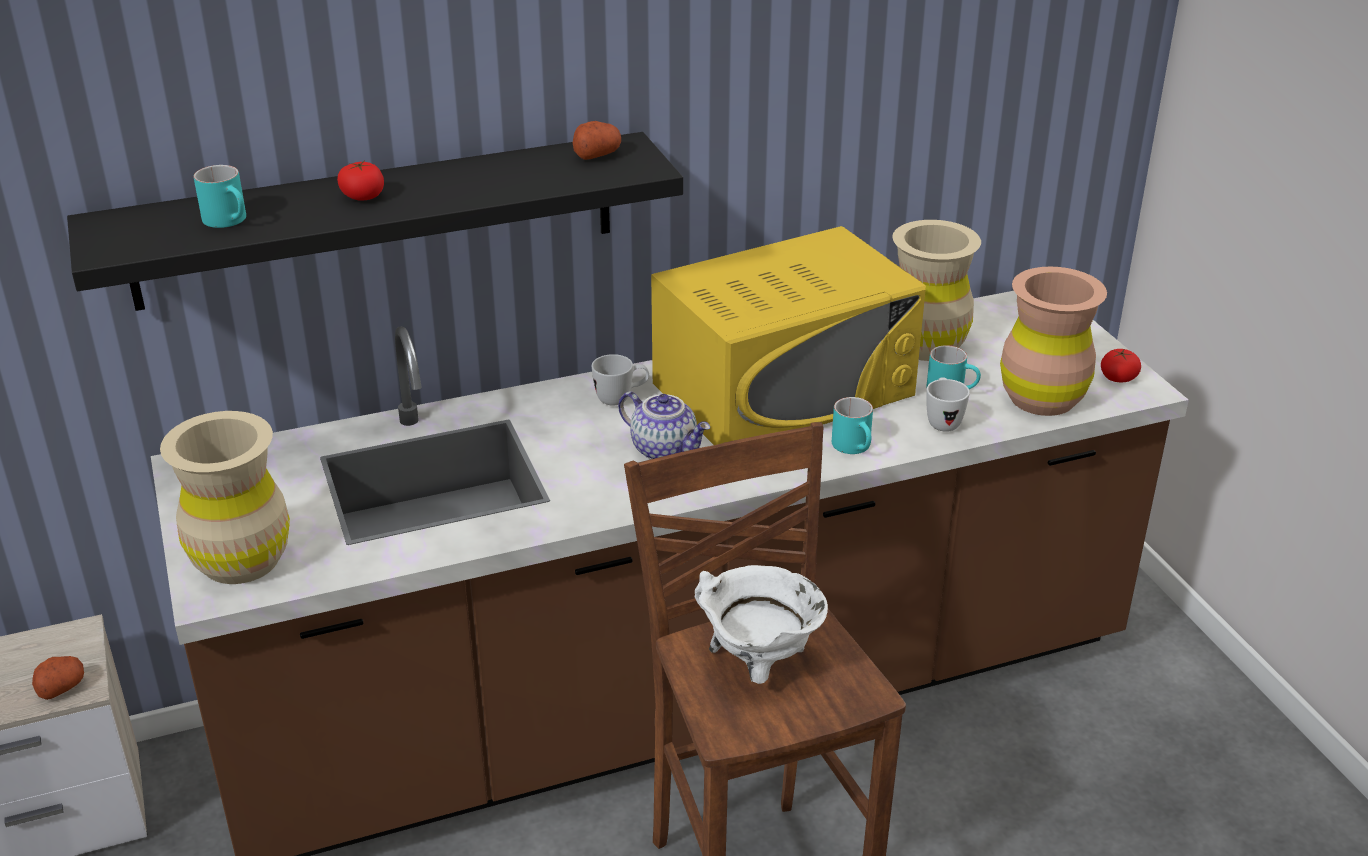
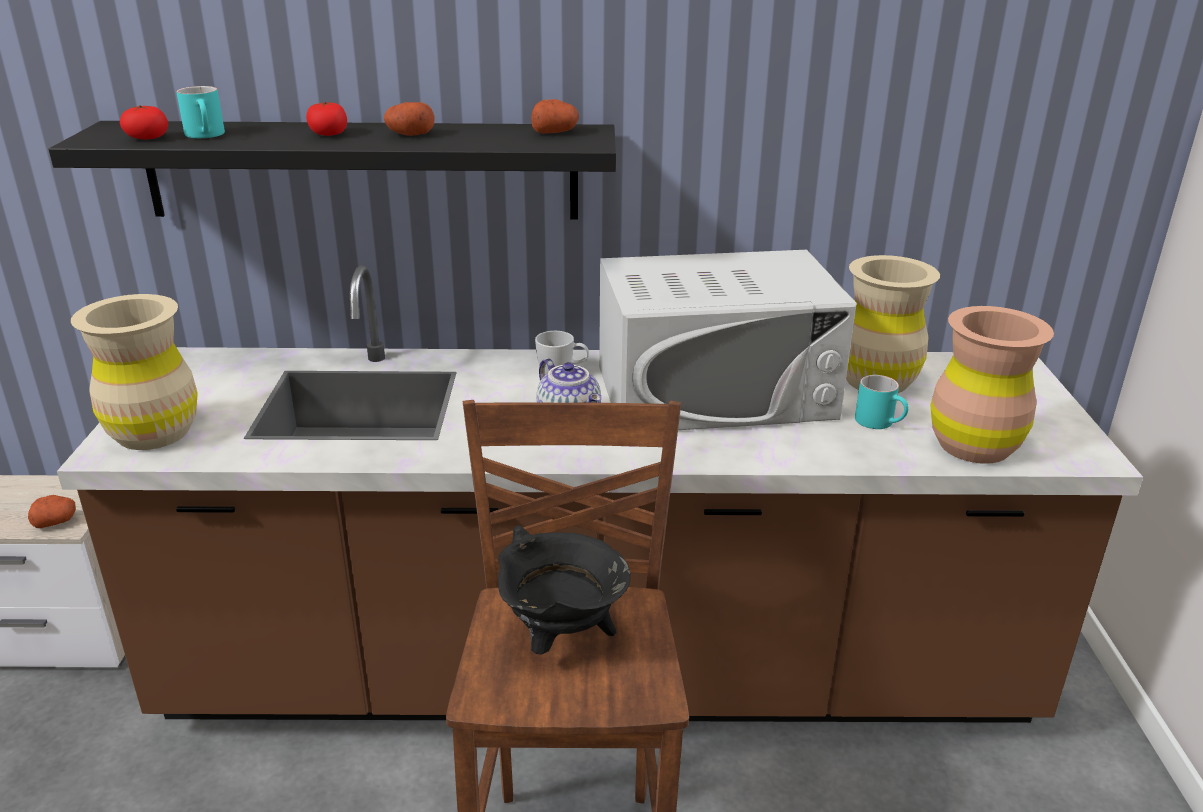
camera: 20 degrees right, 5 degrees down
yellow microwave [651,226,926,445] -> white microwave [599,250,857,430]
white cooking pot [694,565,828,684] -> black cooking pot [498,525,631,655]
turquoise mug [832,397,873,454] -> none
white mug [926,377,970,432] -> none
tomato [1101,349,1141,382] -> tomato moved to [120,105,168,140]
none -> potato [384,102,434,136]

